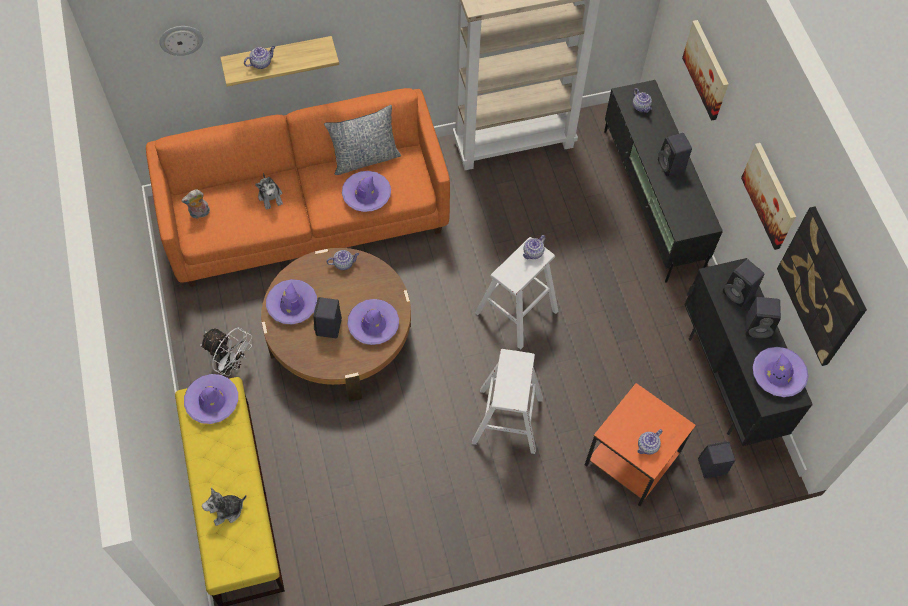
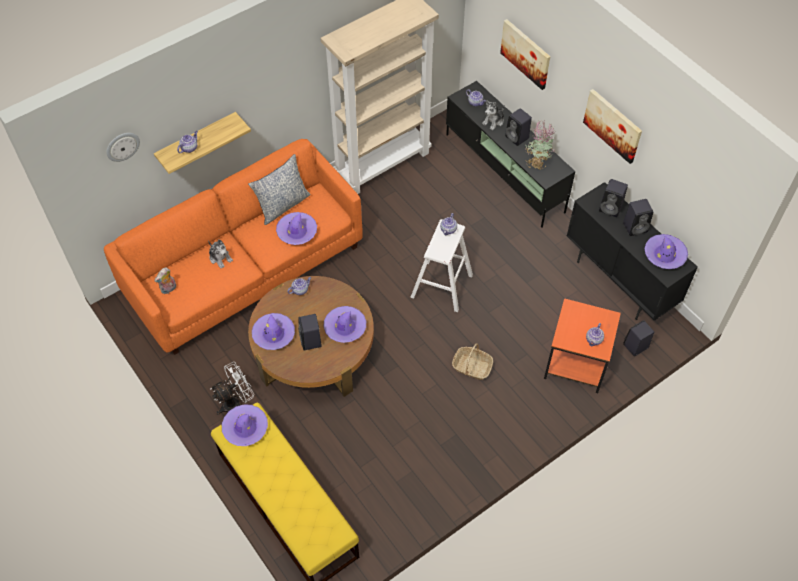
camera: 20 degrees left, 5 degrees down
white fan [200,327,252,376] -> white fan turned 45 degrees counterclockwise [210,362,254,415]
plush toy [202,488,246,526] -> plush toy moved to [482,100,505,130]
white stool [472,349,543,454] -> basket [452,343,493,380]
picture [777,207,867,366] -> none
none -> potted plant [525,121,555,170]

